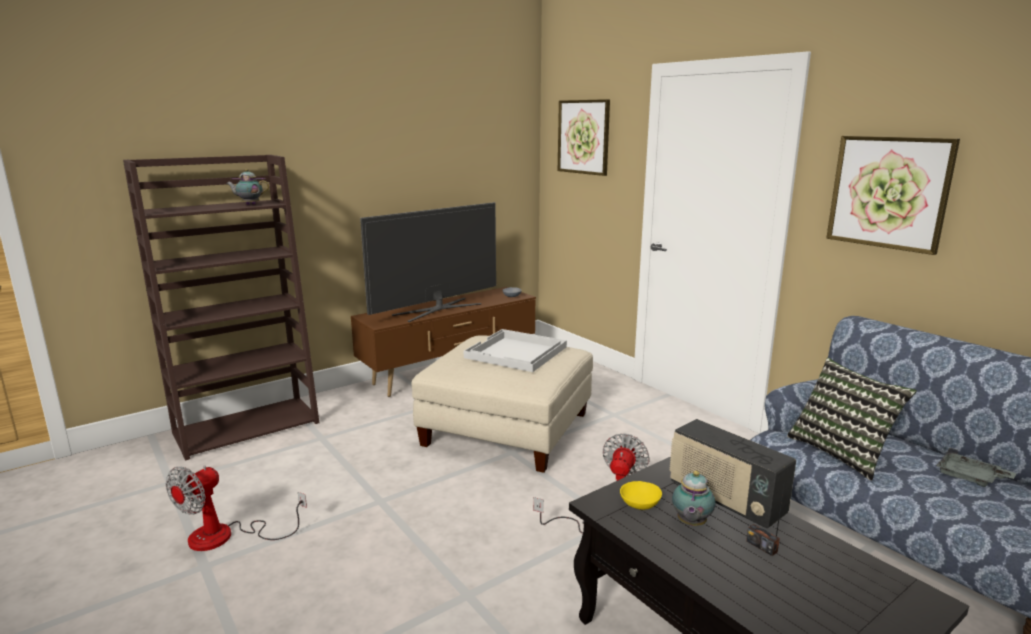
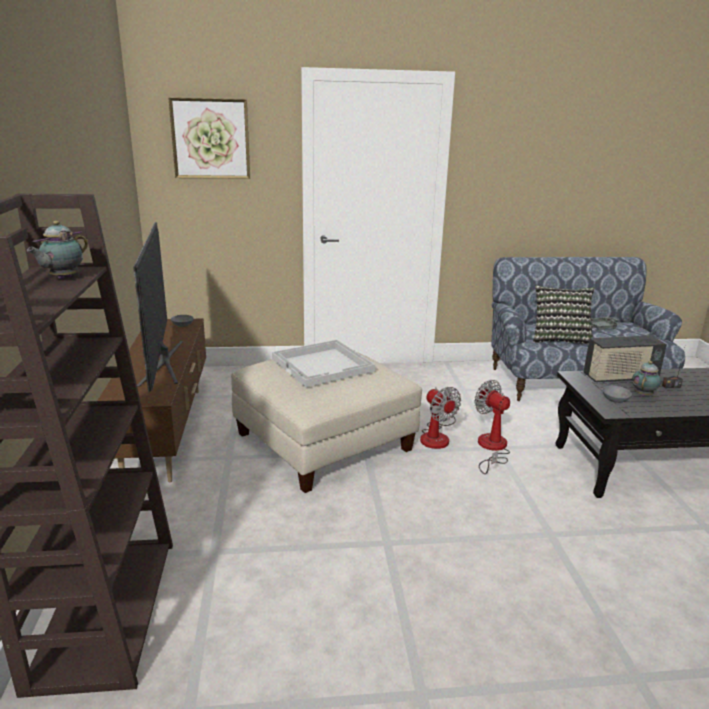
camera: 60 degrees left, 5 degrees up
fan [166,465,307,551] -> fan moved to [420,387,461,449]
yellow bowl [620,481,662,510] -> grey bowl [602,385,632,403]
teapot [672,471,716,526] -> teapot turned 105 degrees counterclockwise [632,361,661,396]
picture [826,136,960,255] -> none

